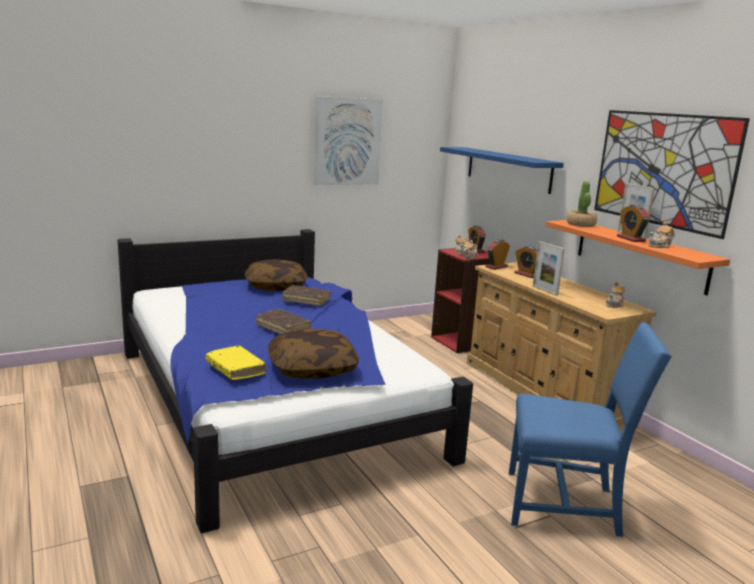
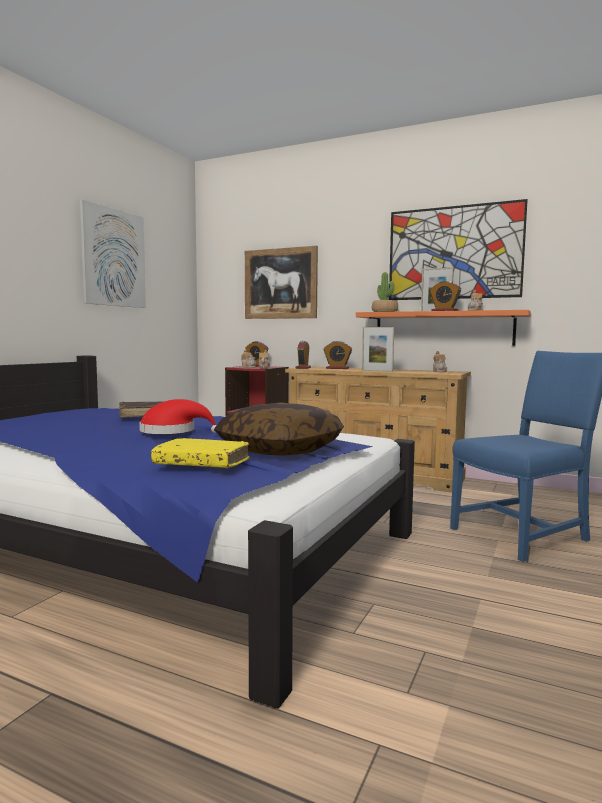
camera: 35 degrees left, 10 degrees down
pillow [245,259,307,291] -> none
brown book [256,309,311,334] -> red hat [139,399,217,434]
blue shelf [440,147,564,194] -> picture [245,246,318,319]

